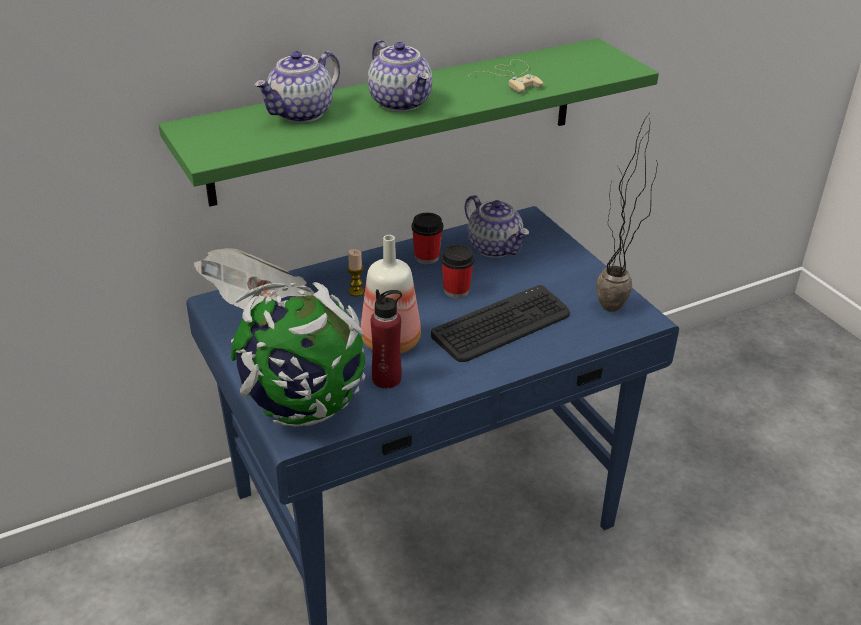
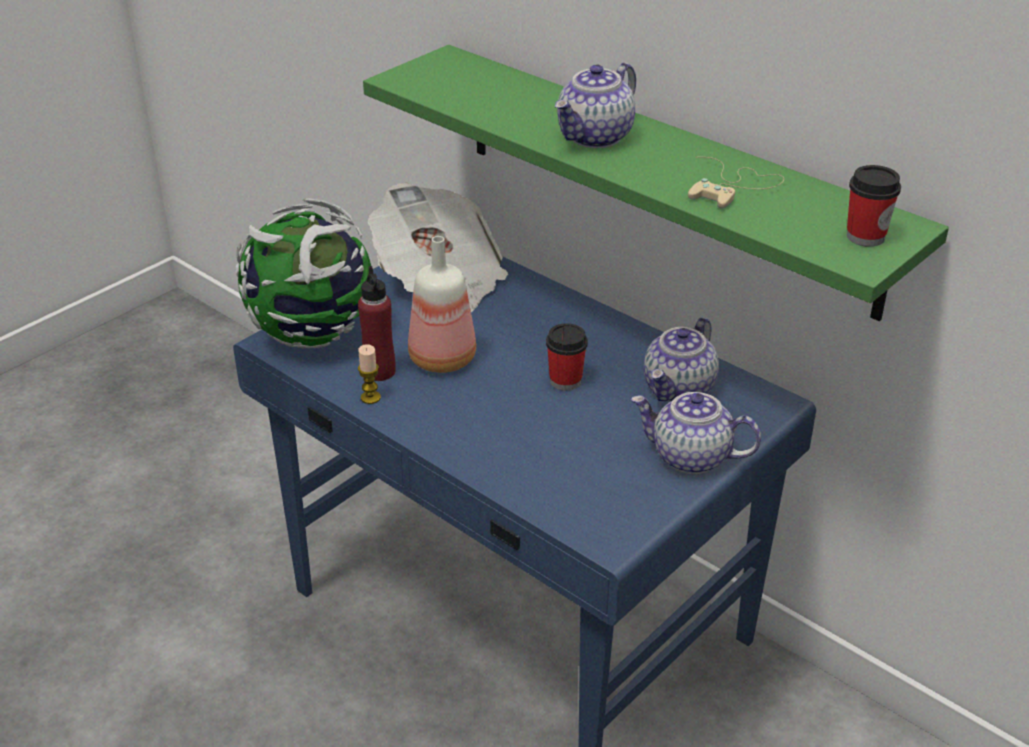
camera: 70 degrees right, 0 degrees up
teapot [254,51,340,123] -> teapot moved to [631,392,761,474]
candle [347,249,364,297] -> candle moved to [358,344,381,404]
cup [411,213,443,264] -> cup moved to [847,165,901,247]
keyboard [431,285,570,362] -> none
potted plant [596,114,657,312] -> none

